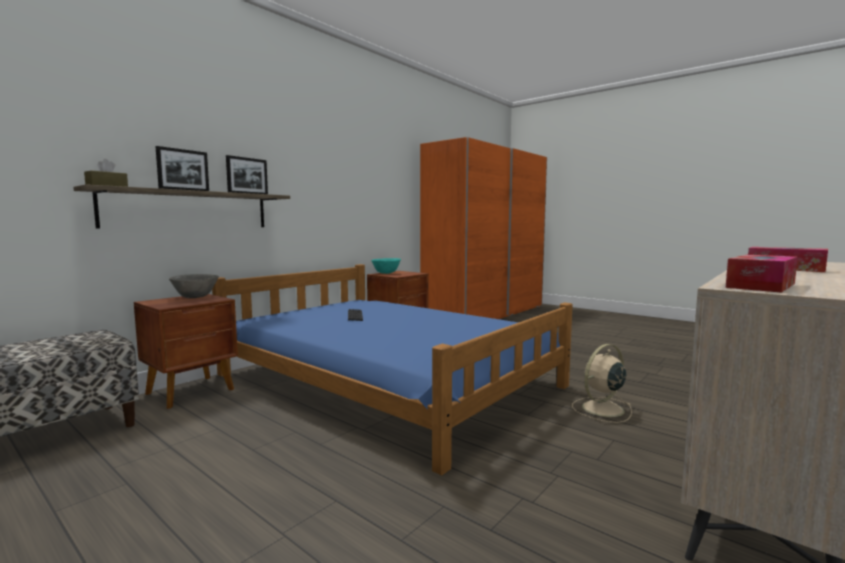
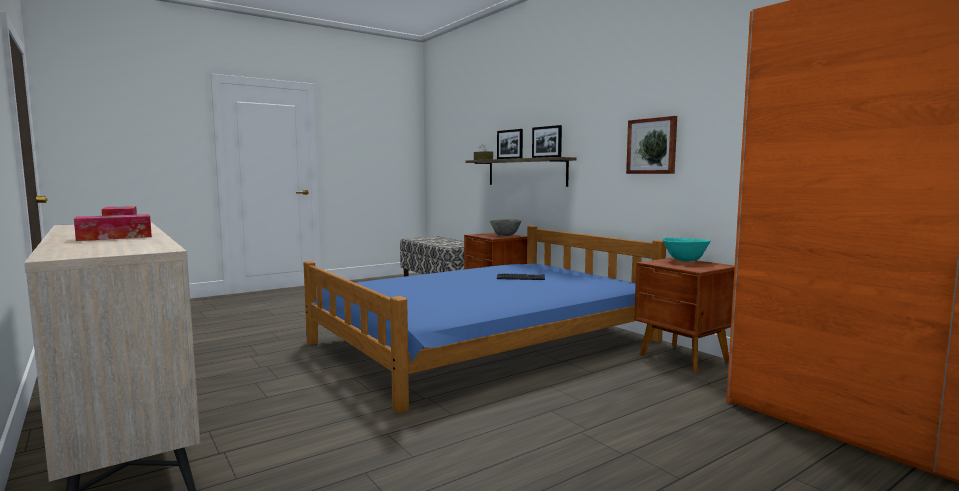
camera: 105 degrees right, 0 degrees up
beige fan [572,344,632,423] -> none
none -> picture [626,116,677,174]

